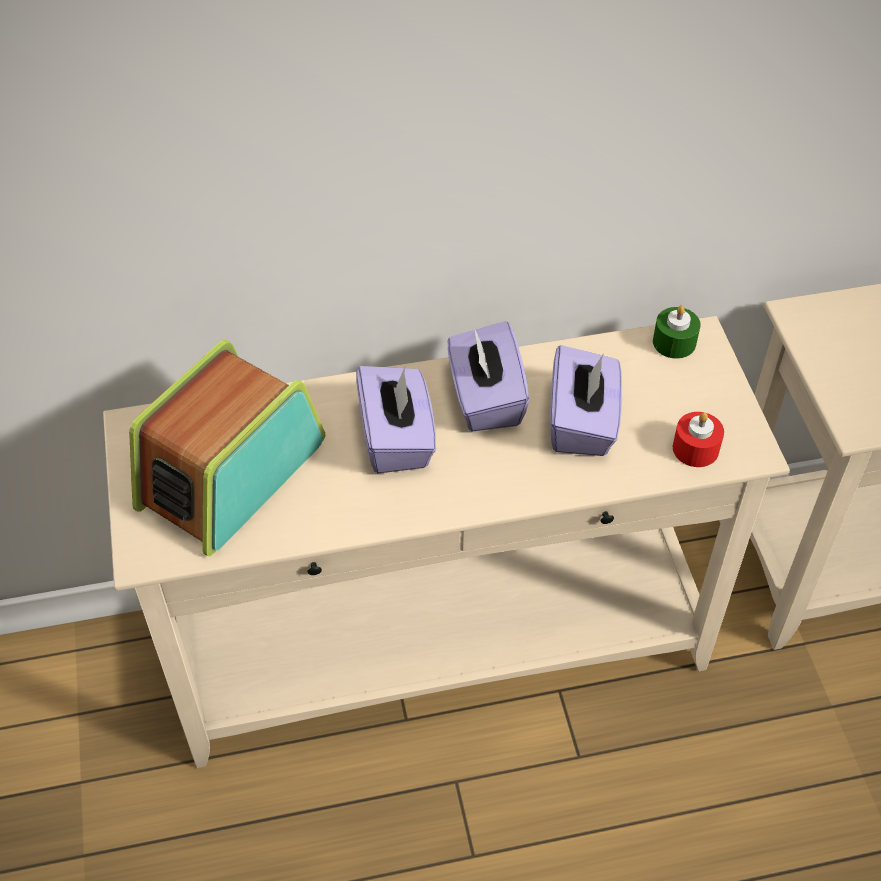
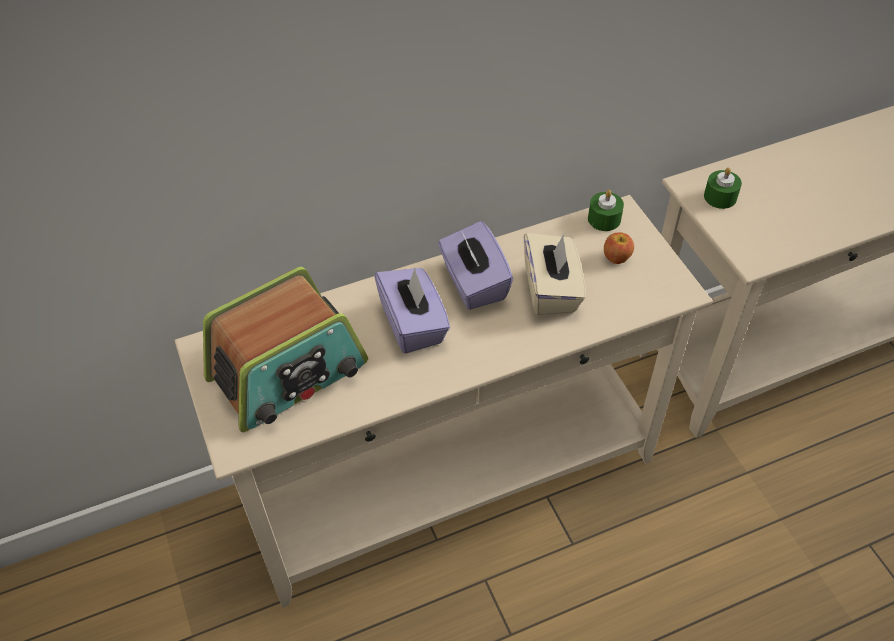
camera: 10 degrees left, 0 degrees up
radio [129,340,325,556] -> radio turned 150 degrees counterclockwise [203,267,368,432]
purple tissue box [550,345,622,456] -> beige tissue box [524,233,586,315]
red candle [673,412,724,467] -> none
none -> apple [604,232,634,264]
none -> green candle [704,168,742,209]

